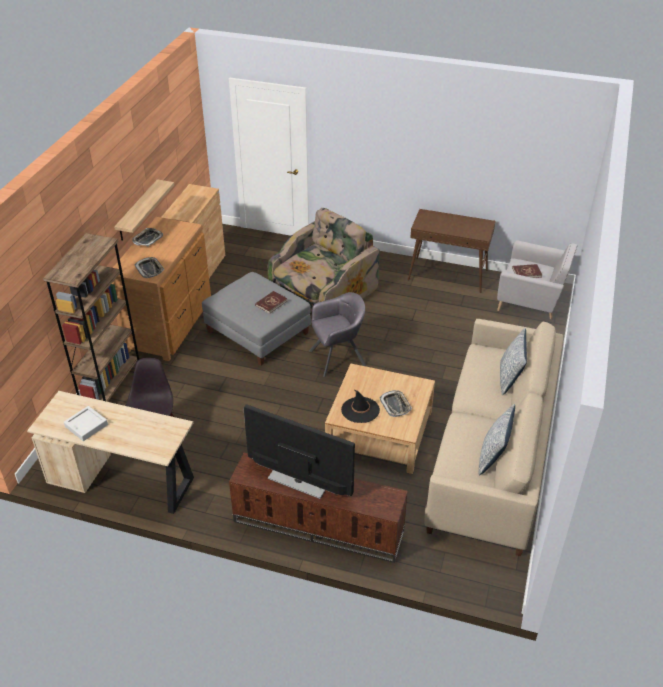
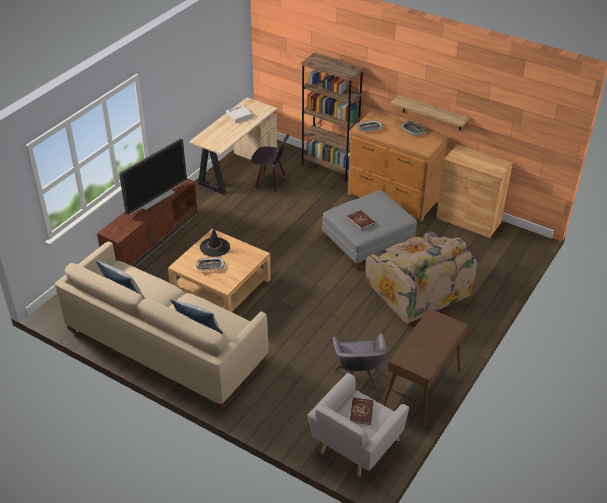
camera: 105 degrees right, 0 degrees up
grey armchair [309,292,366,377] -> grey armchair moved to [333,333,387,401]

